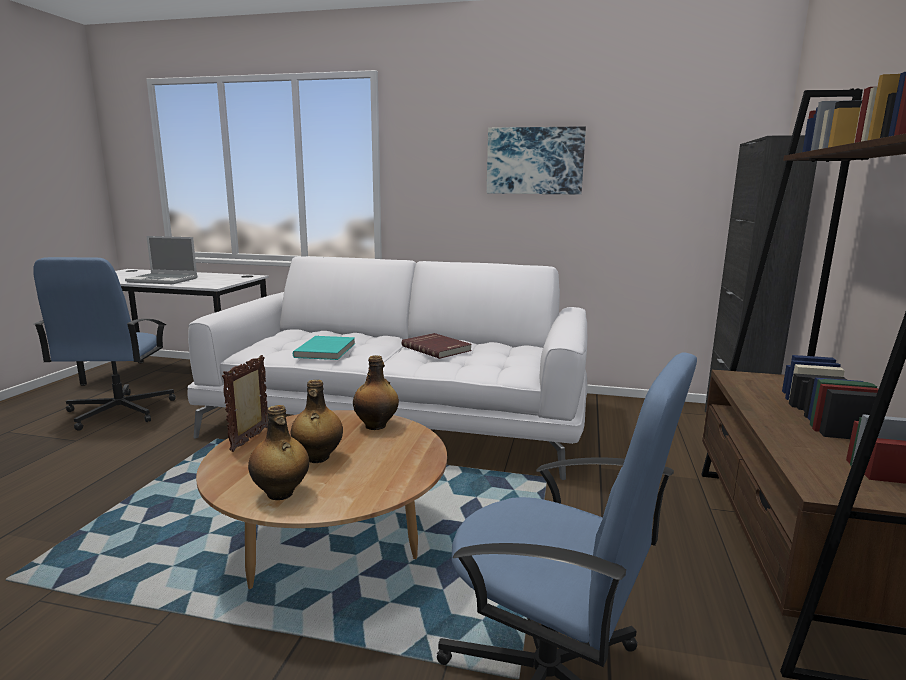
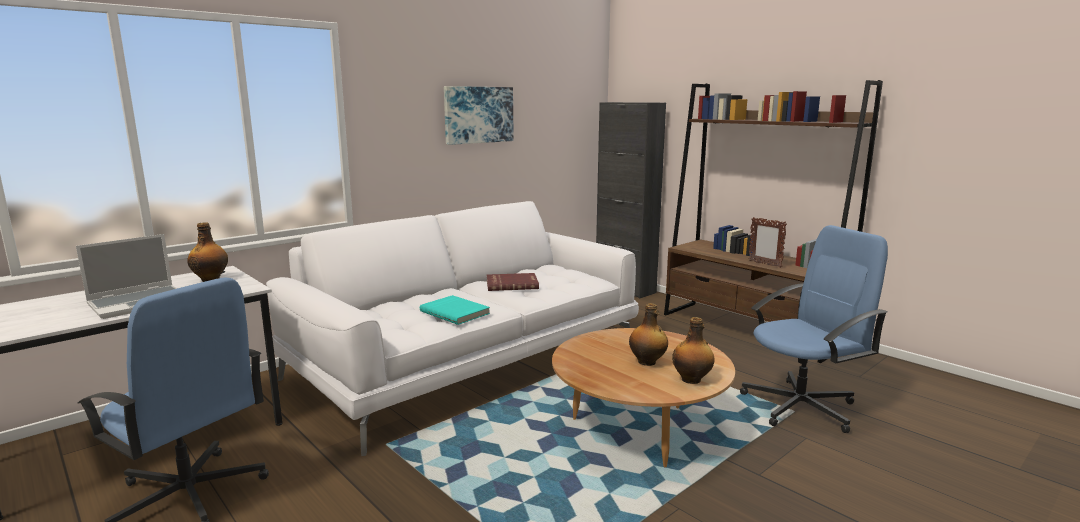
camera: 55 degrees left, 0 degrees up
picture frame [222,355,268,452] -> picture frame moved to [749,217,787,268]
bottle [353,355,399,430] -> bottle moved to [187,222,228,282]

